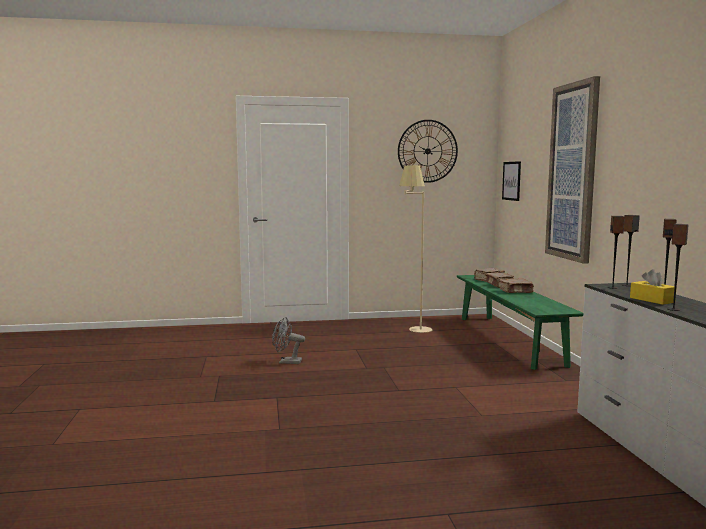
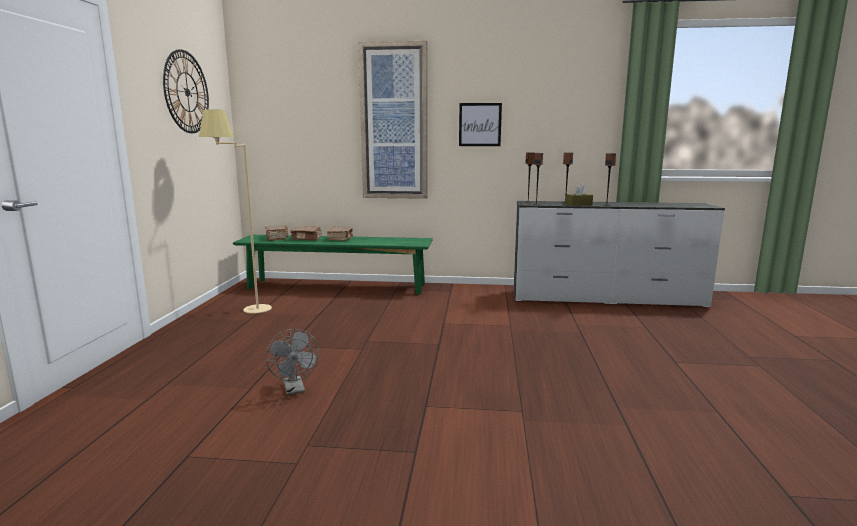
camera: 75 degrees left, 5 degrees up
grey fan [272,317,305,364] -> grey fan turned 45 degrees counterclockwise [266,329,320,395]
picture [502,161,521,201] -> picture moved to [459,103,502,146]
yellow tissue box [630,269,676,305] -> brown tissue box [566,185,593,206]

